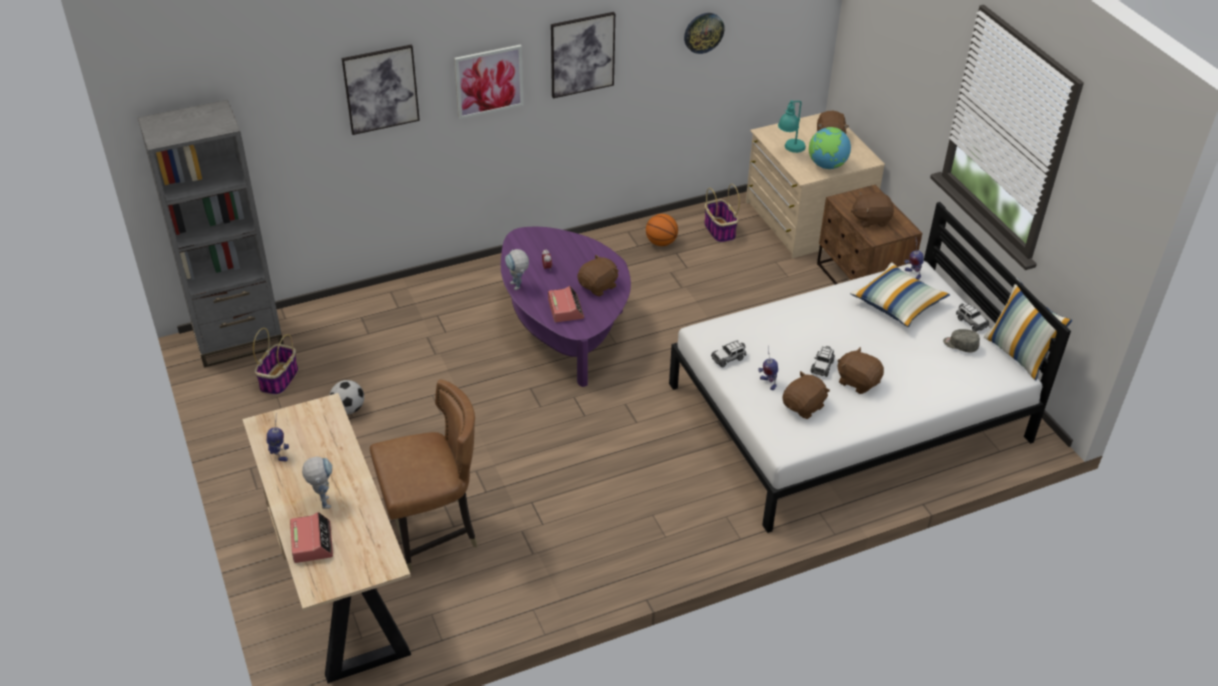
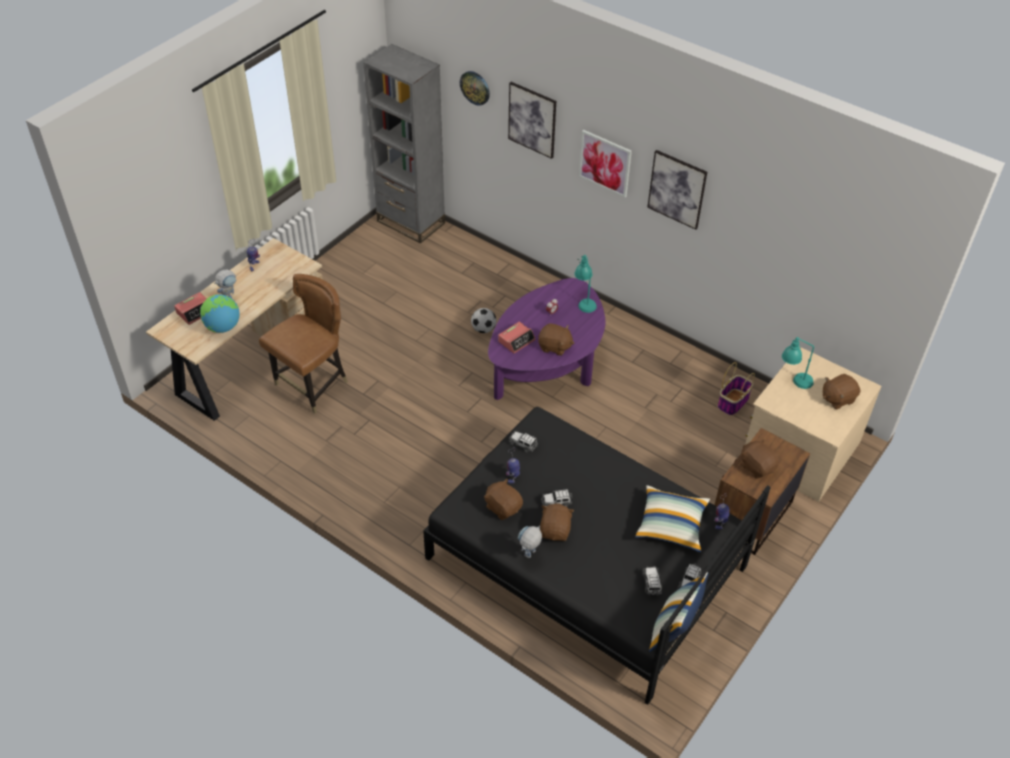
camera: 60 degrees right, 5 degrees up
basket [253,328,298,395] -> none
football [330,380,364,414] -> football moved to [471,308,496,333]
brown chair [370,379,478,572] -> brown chair turned 90 degrees counterclockwise [259,274,348,413]
toy robot [505,249,529,290] -> toy robot moved to [518,526,542,558]
basketball [646,214,678,246] -> none
white bed [669,202,1071,533] -> black bed [423,407,771,705]
wall clock [684,13,725,54] -> wall clock moved to [460,71,490,106]
brown plush toy [782,371,830,419] -> brown plush toy turned 150 degrees counterclockwise [484,479,523,520]
globe [809,127,851,169] -> globe moved to [200,294,240,333]
grey cap [943,329,980,352] -> toy car [642,566,662,596]
none -> turquoise table lamp [574,255,597,313]

